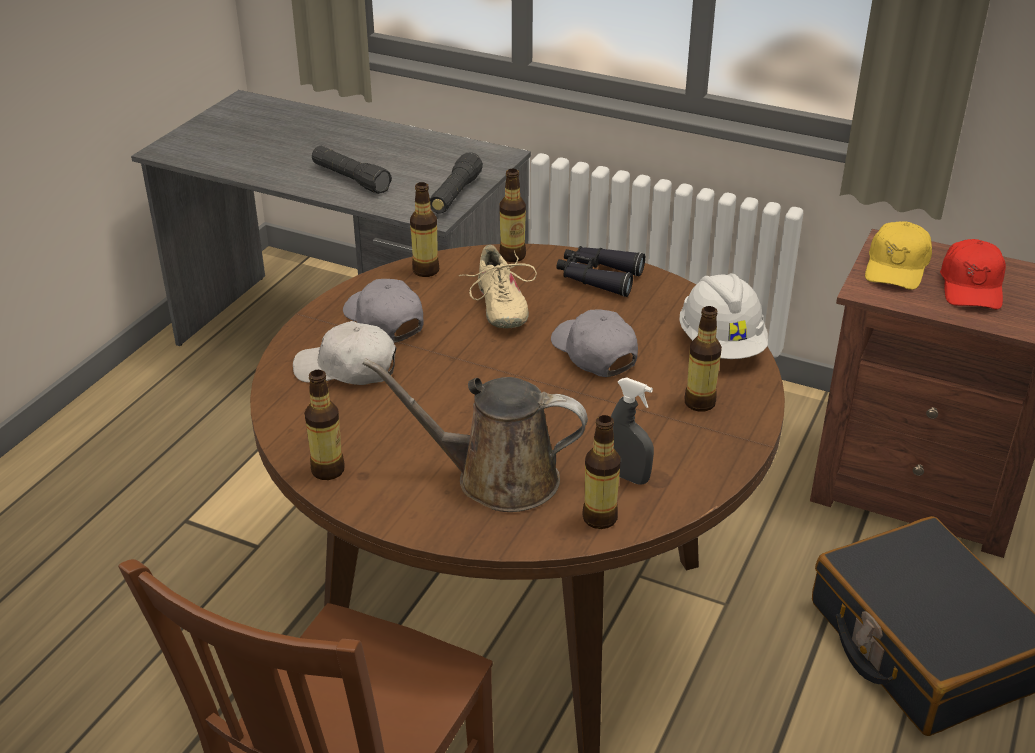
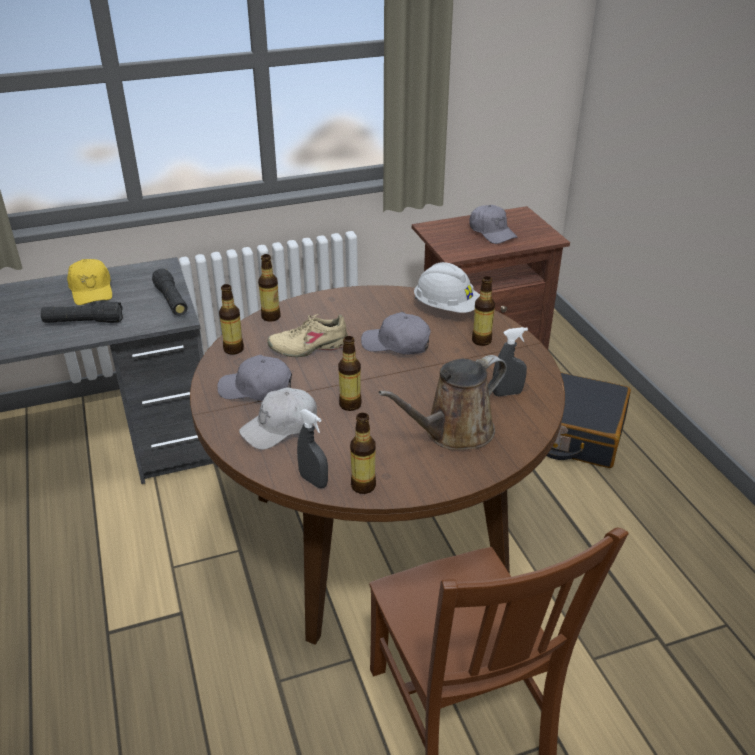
camera: 45 degrees left, 0 degrees up
beige shoe [459,245,537,328] -> beige shoe turned 135 degrees clockwise [267,314,348,357]
black binoculars [557,246,645,297] -> none
bottle [582,415,621,529] -> bottle moved to [338,336,362,411]
yellow cap [865,221,932,290] -> yellow cap moved to [67,259,112,305]
red cap [940,239,1006,309] -> grey cap [469,205,517,244]
none -> grey spray bottle [297,409,328,488]

